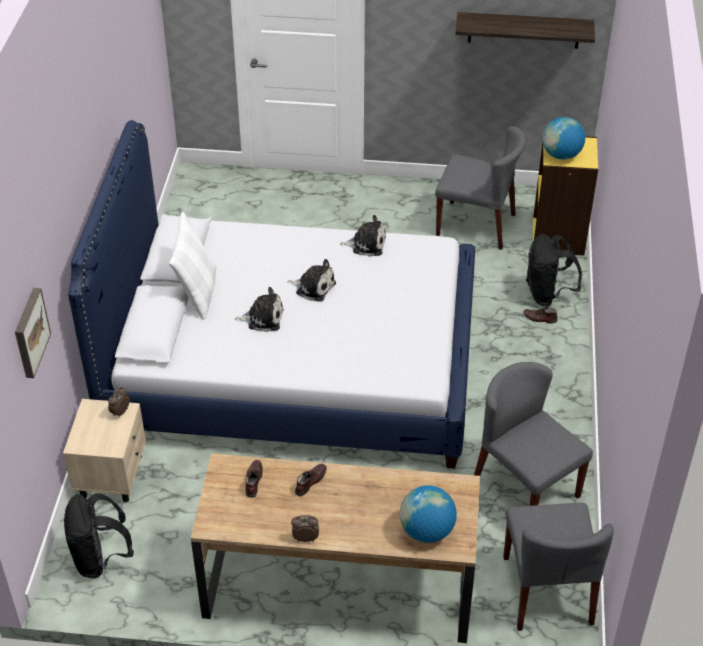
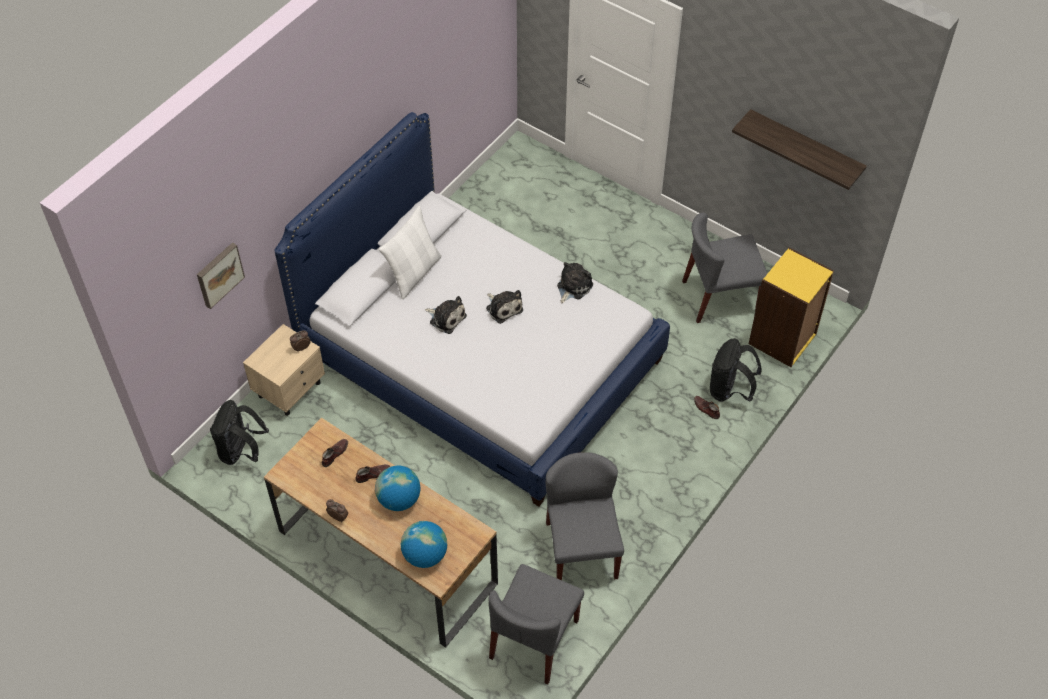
camera: 30 degrees right, 10 degrees up
plush toy [340,215,386,257] -> plush toy turned 90 degrees counterclockwise [557,262,593,304]
grey chair [435,126,526,250] -> grey chair turned 120 degrees clockwise [682,213,768,323]
globe [542,117,585,160] -> globe moved to [375,465,421,511]

